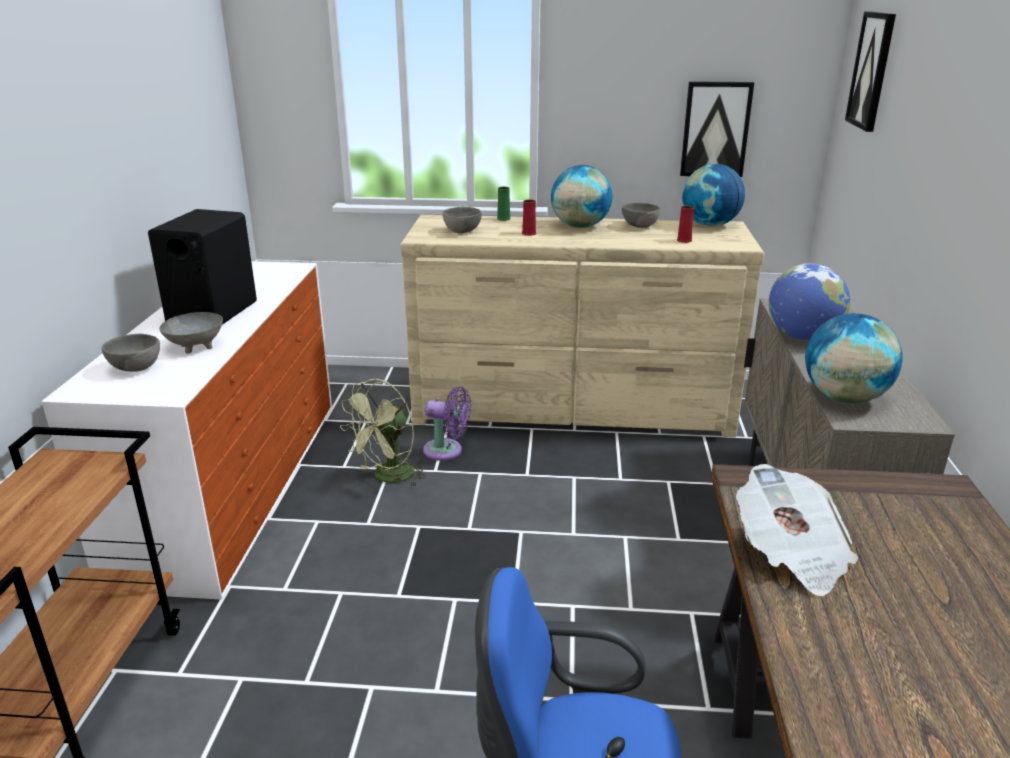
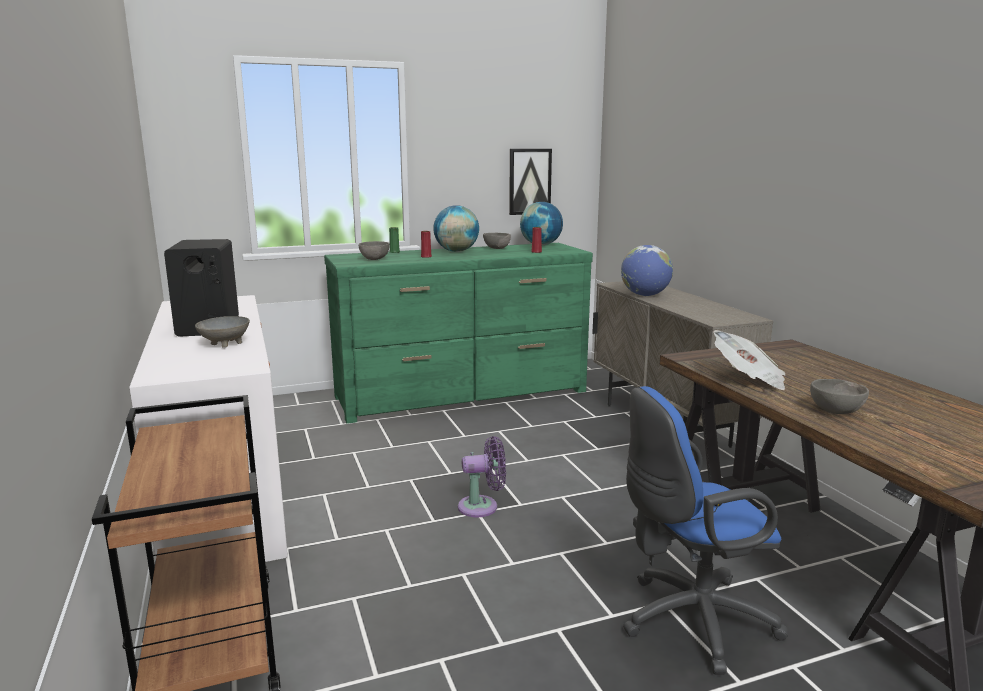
camera: 25 degrees left, 10 degrees down
grey bowl [101,334,160,372] -> grey bowl moved to [810,379,869,414]
green fan [340,379,426,487] -> none
beige dresser [400,215,765,438] -> green dresser [324,243,593,424]
purple fan [423,386,471,461] -> purple fan moved to [458,436,506,517]
globe [805,313,903,403] -> none
picture [845,11,896,132] -> none

